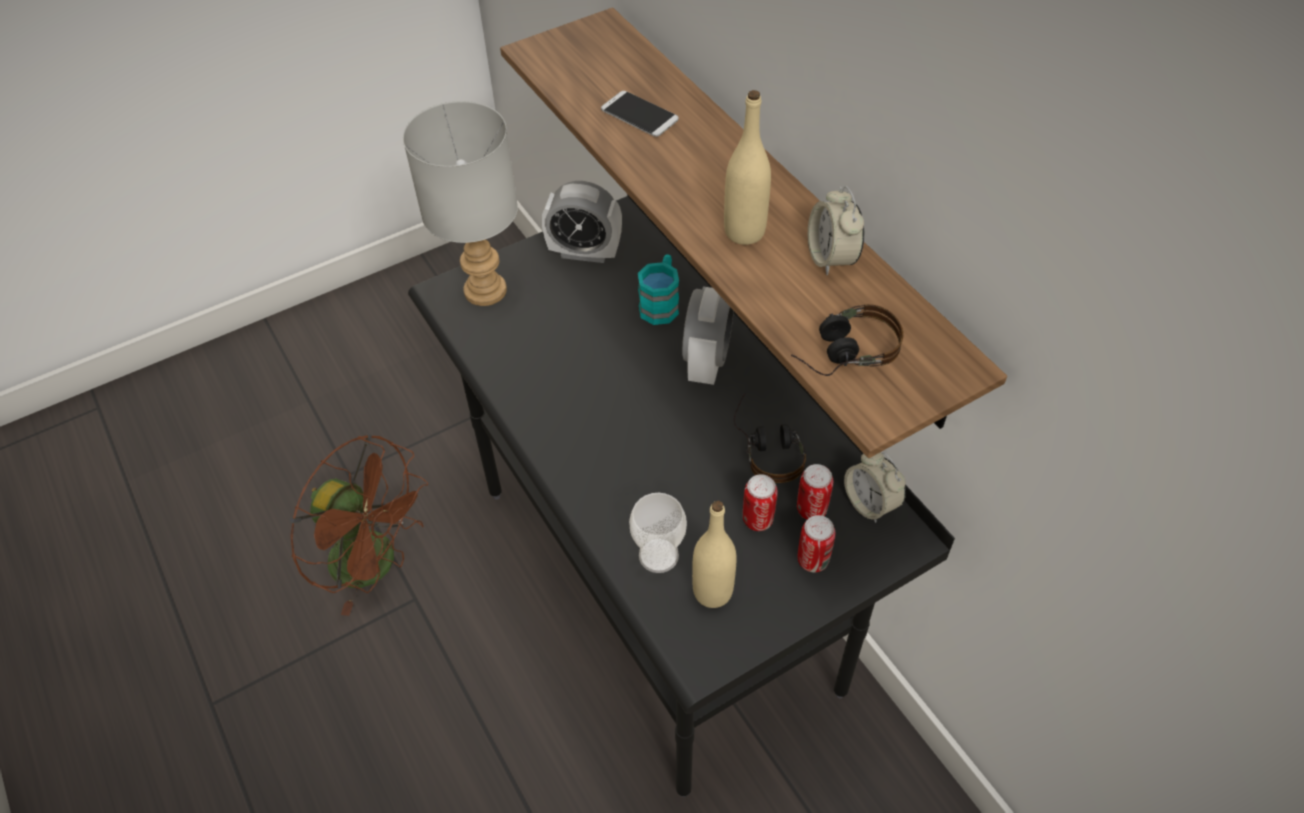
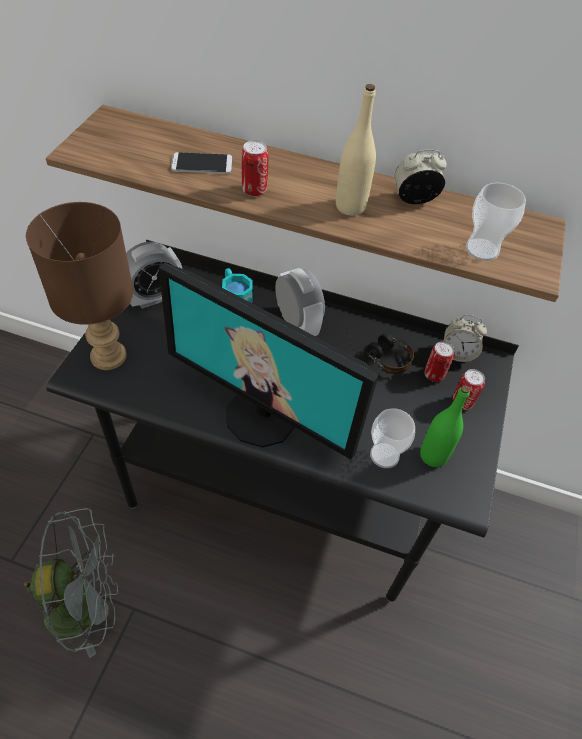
camera: 45 degrees left, 0 degrees up
brown fan [290,434,428,616] -> grey fan [24,508,118,658]
grey table lamp [403,101,518,306] -> brown table lamp [26,202,133,370]
beige bottle [692,501,736,608] -> green bottle [420,385,470,467]
can [743,474,778,531] -> can moved to [241,140,269,196]
headphones [791,304,903,376] -> cup [466,182,526,261]
alarm clock [808,186,864,275] -> alarm clock turned 135 degrees clockwise [394,149,447,204]
none -> monitor [158,263,379,460]

